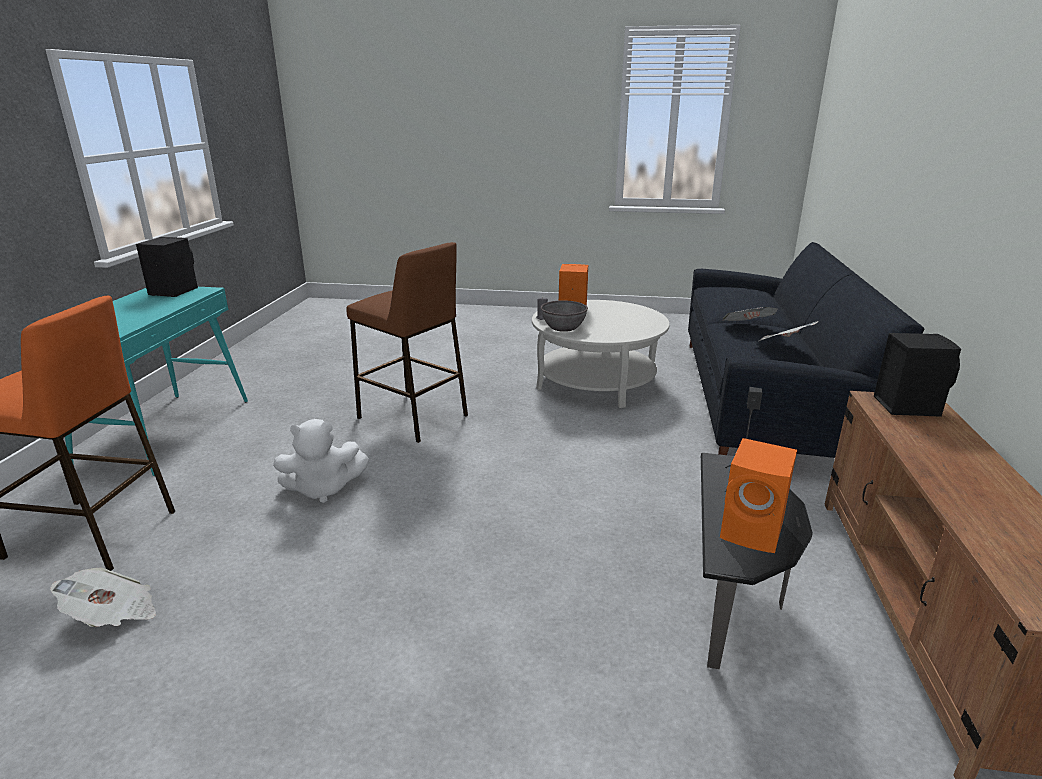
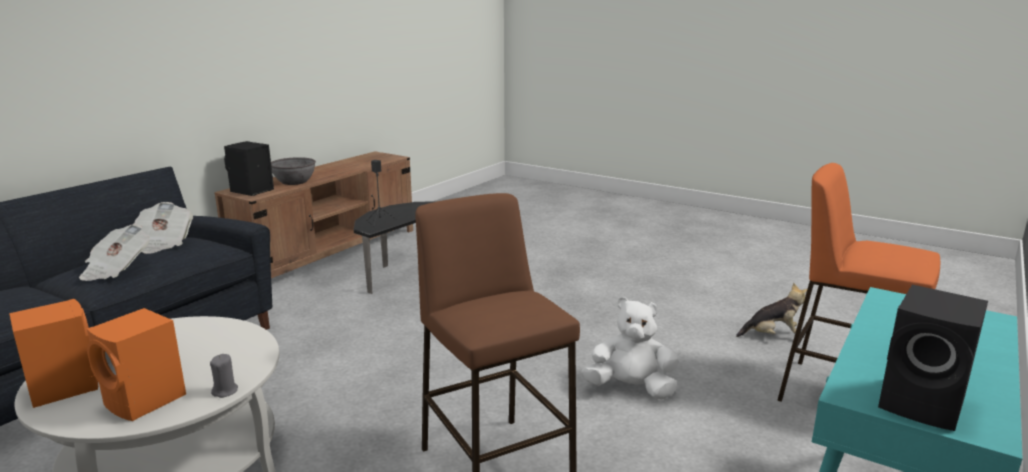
camera: 155 degrees left, 5 degrees down
newspaper [50,568,156,627] -> plush toy [736,283,807,337]
grey bowl [541,300,588,332] -> grey bowl moved to [271,157,316,185]
orange speaker [720,438,797,553] -> orange speaker moved to [9,299,98,408]

